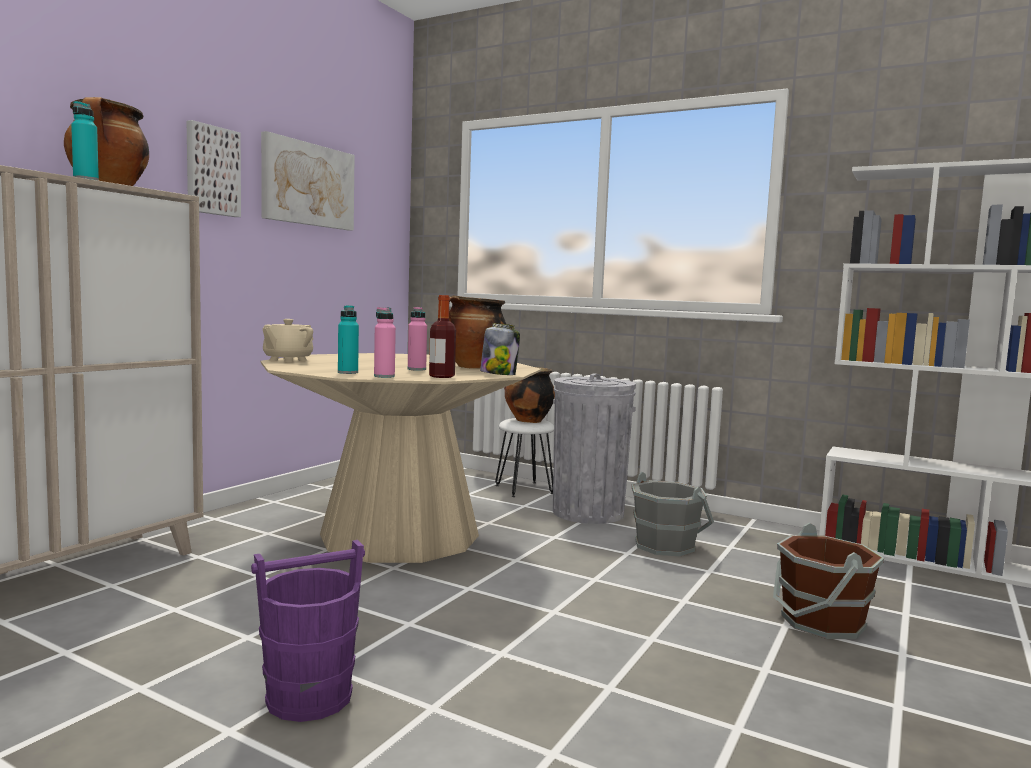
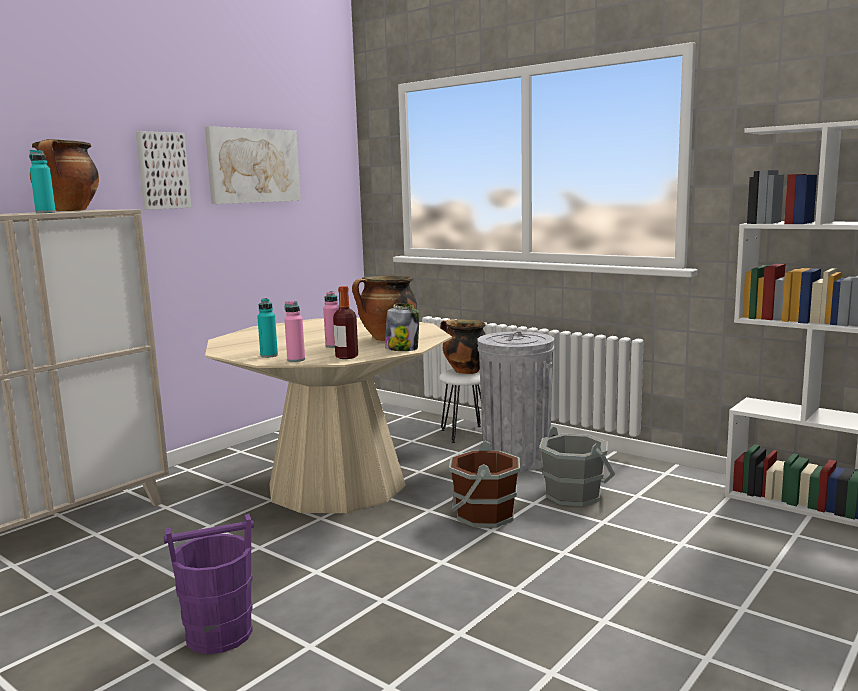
camera: 10 degrees right, 5 degrees up
beige teapot [263,319,313,362] -> none
brown bucket [773,523,884,639] -> brown bucket moved to [449,441,520,528]

